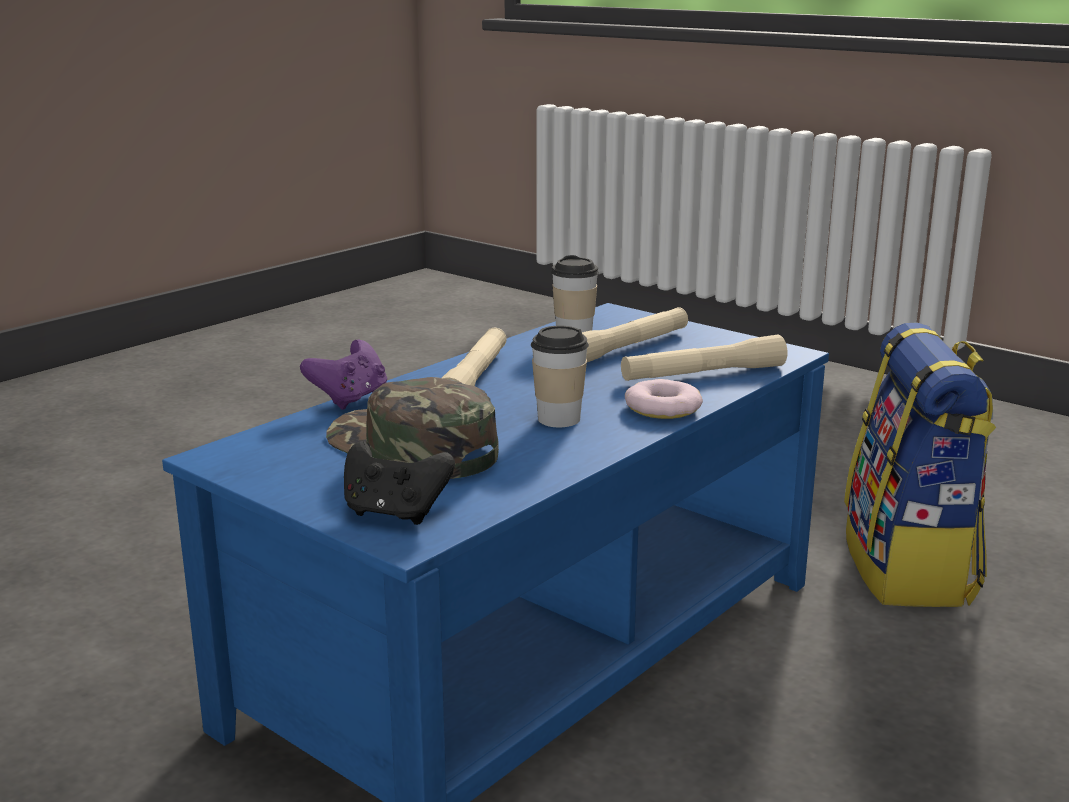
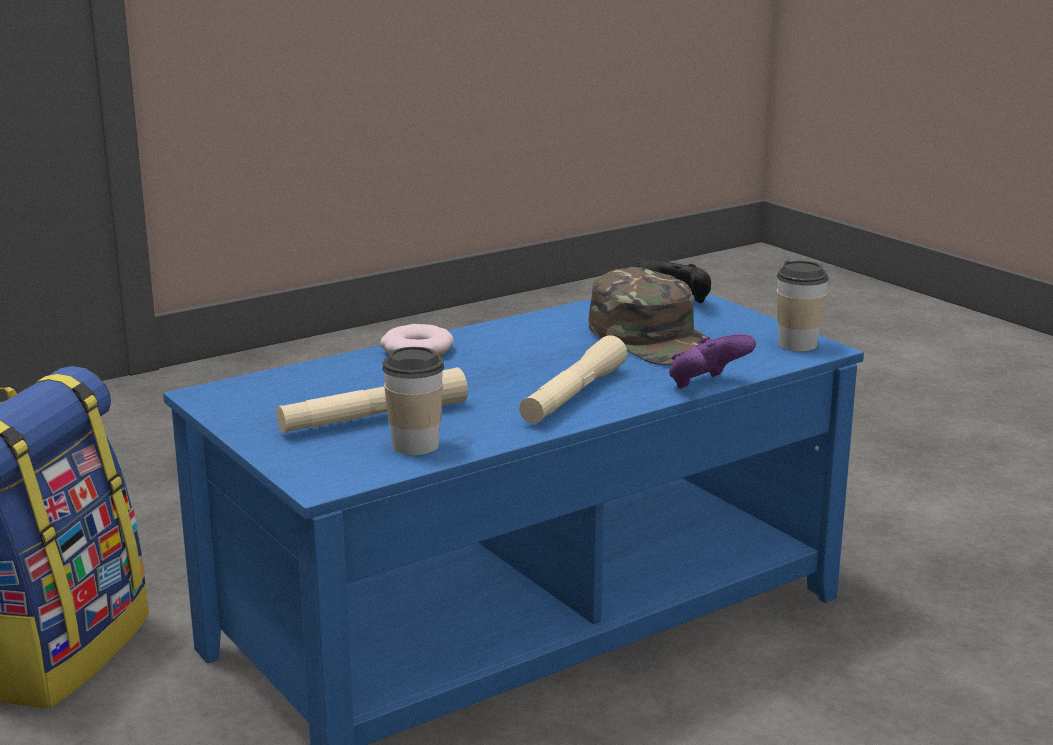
camera: 165 degrees left, 0 degrees up
cup [531,326,589,427] -> cup moved to [776,261,829,352]
beige flashlight [621,335,787,381] -> none

